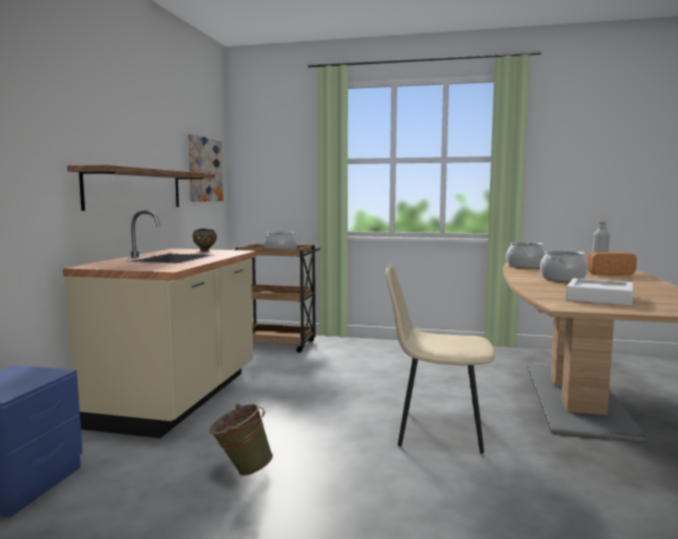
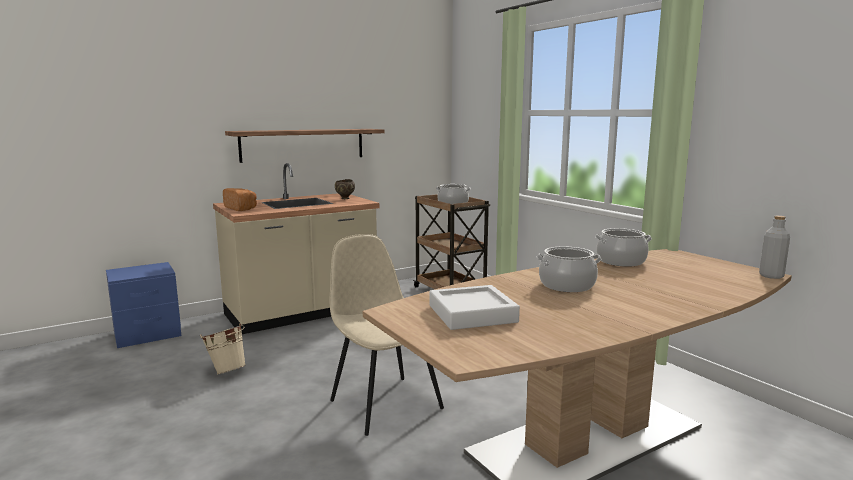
camera: 45 degrees right, 5 degrees up
picture [188,134,223,202] -> none
green bucket [209,404,273,476] -> beige bucket [200,323,246,375]
bread [587,252,637,275] -> bread moved to [223,188,257,211]

